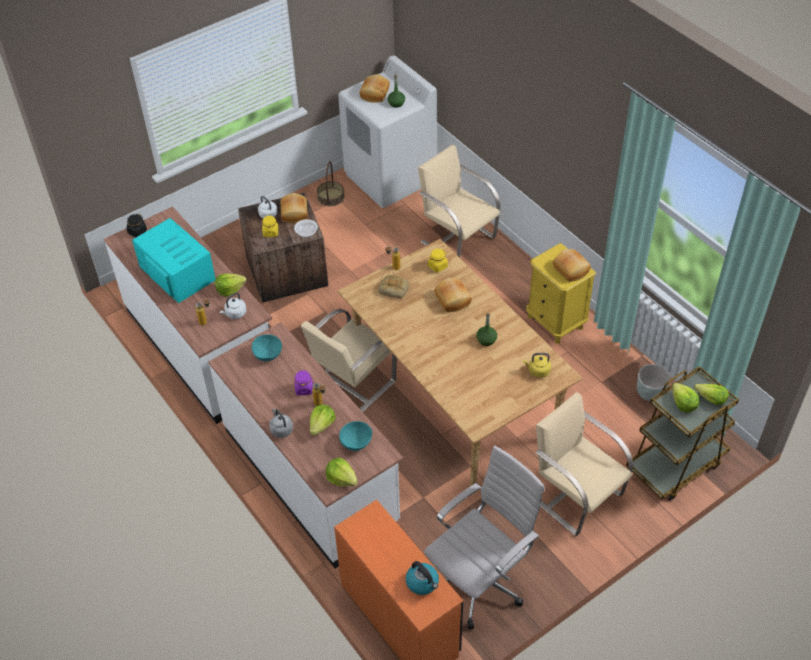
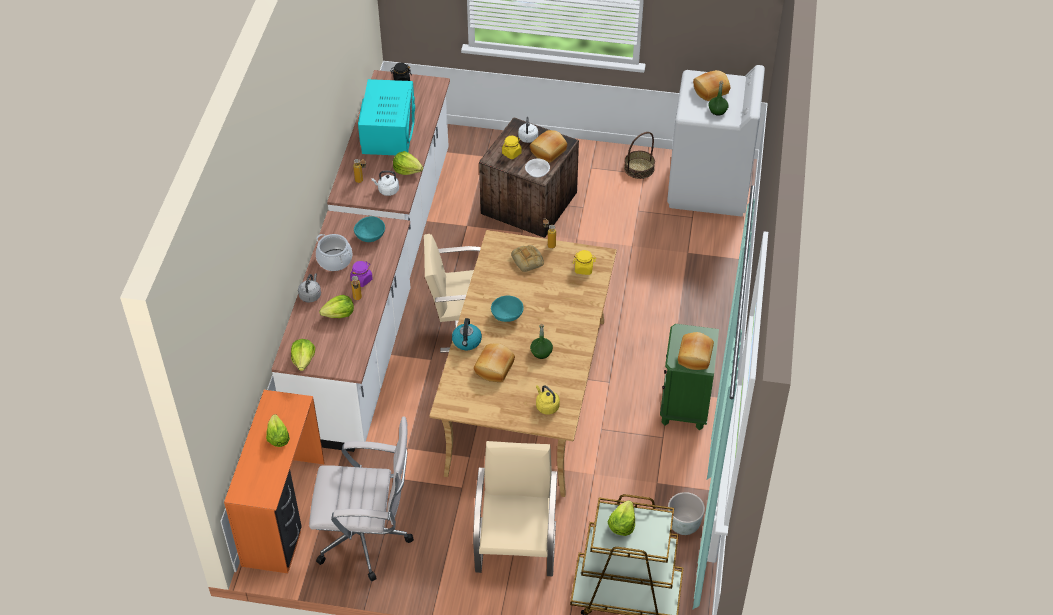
camera: 45 degrees right, 0 degrees up
turquoise bowl [339,421,372,451] -> turquoise bowl moved to [491,296,524,322]
kettle [406,561,439,595] -> kettle moved to [452,318,482,350]
beige chair [418,145,501,258] -> none
bread [434,278,472,312] -> bread moved to [474,343,515,382]
yellow nightstand [526,243,596,344] -> green nightstand [660,324,719,430]
lettuce [694,384,729,405] -> lettuce moved to [266,414,290,447]
none -> cooking pot [316,234,352,271]

